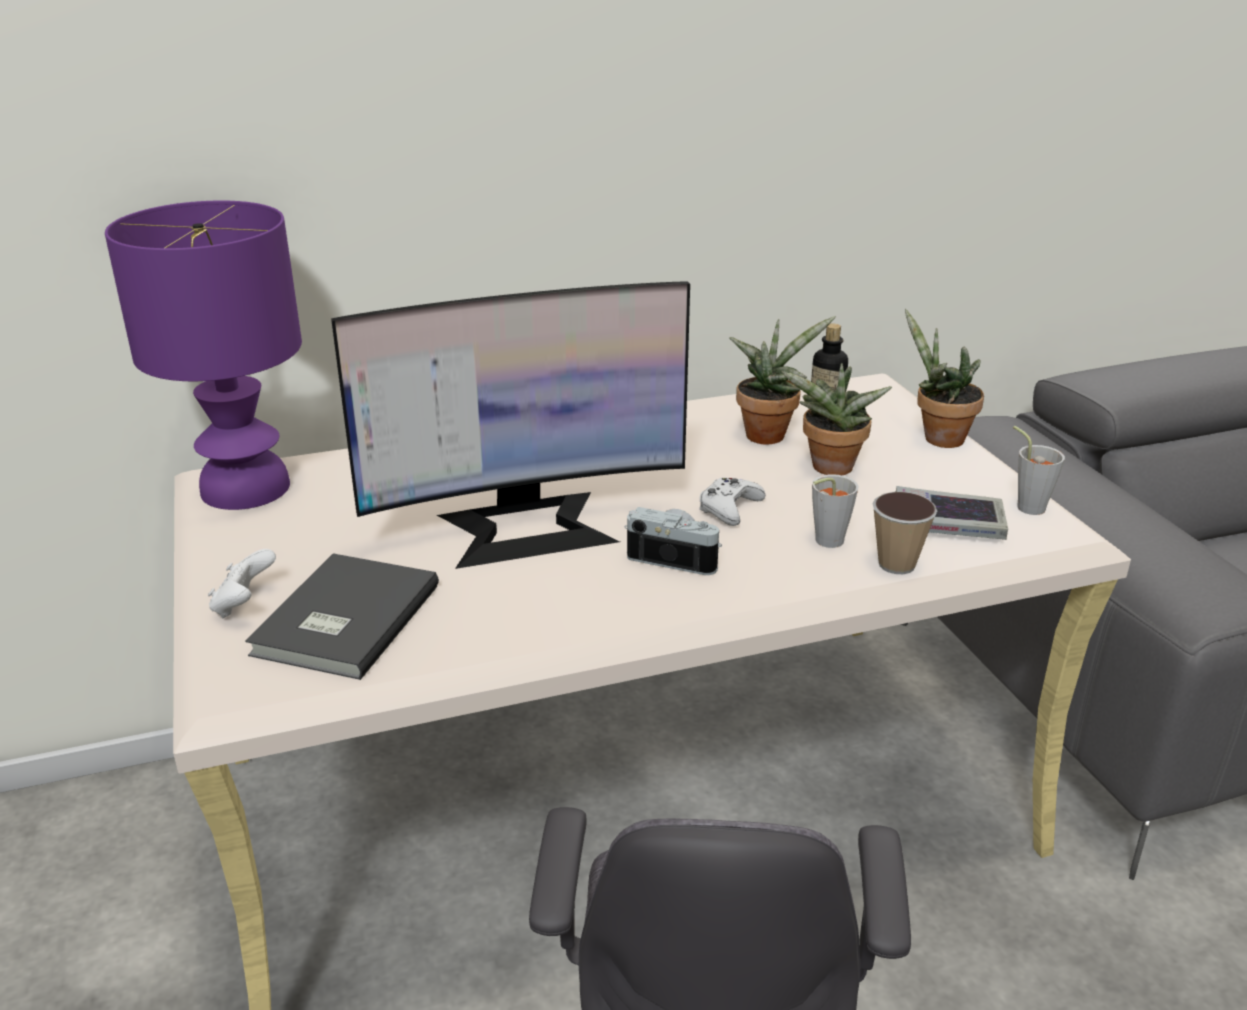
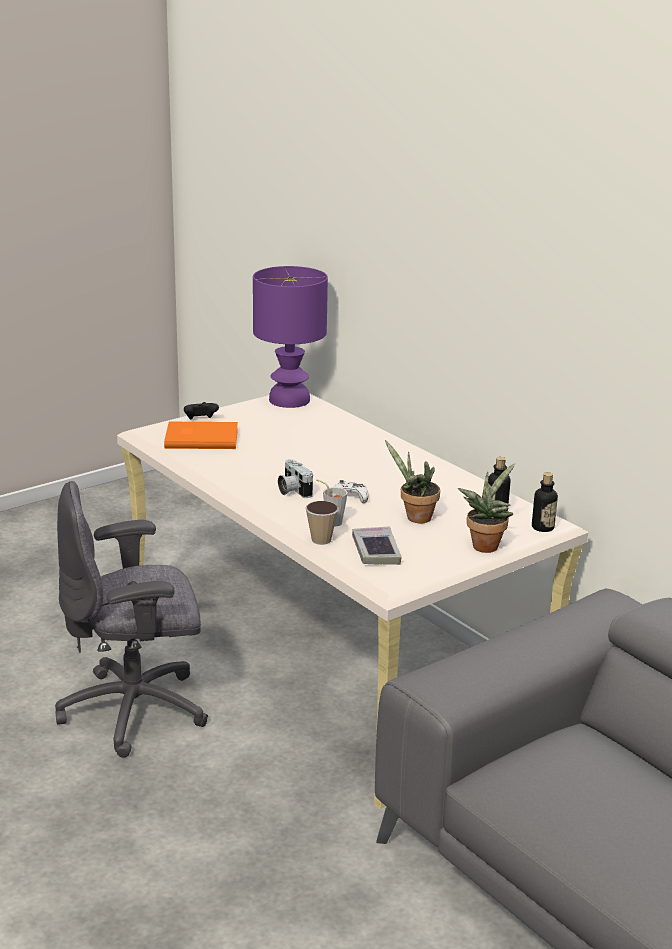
camera: 70 degrees right, 5 degrees down
white game controller [208,549,276,618] -> black game controller [184,402,219,419]
grey book [245,553,439,680] -> orange book [164,422,238,449]
monitor [331,281,690,569] -> none
camera [625,507,722,575] -> camera turned 150 degrees clockwise [278,459,313,498]
potted plant [729,316,836,445] -> none
grey cup [1013,426,1065,515] -> none
none -> bottle [532,472,558,532]

